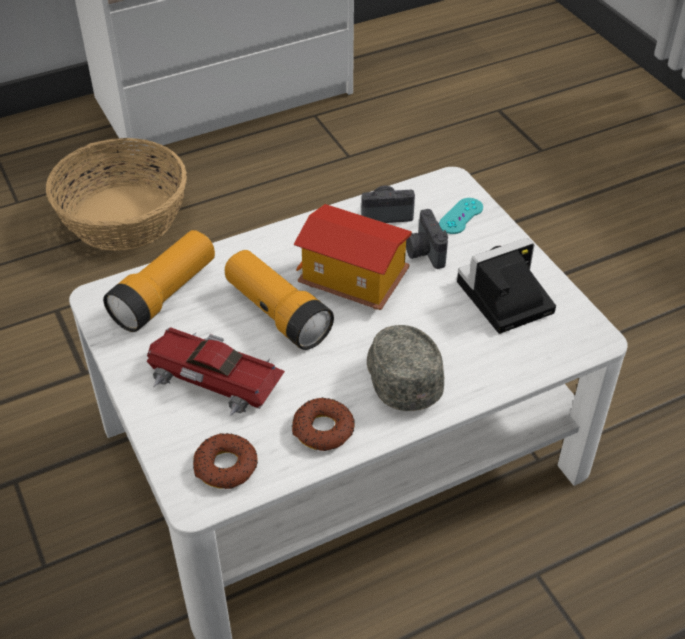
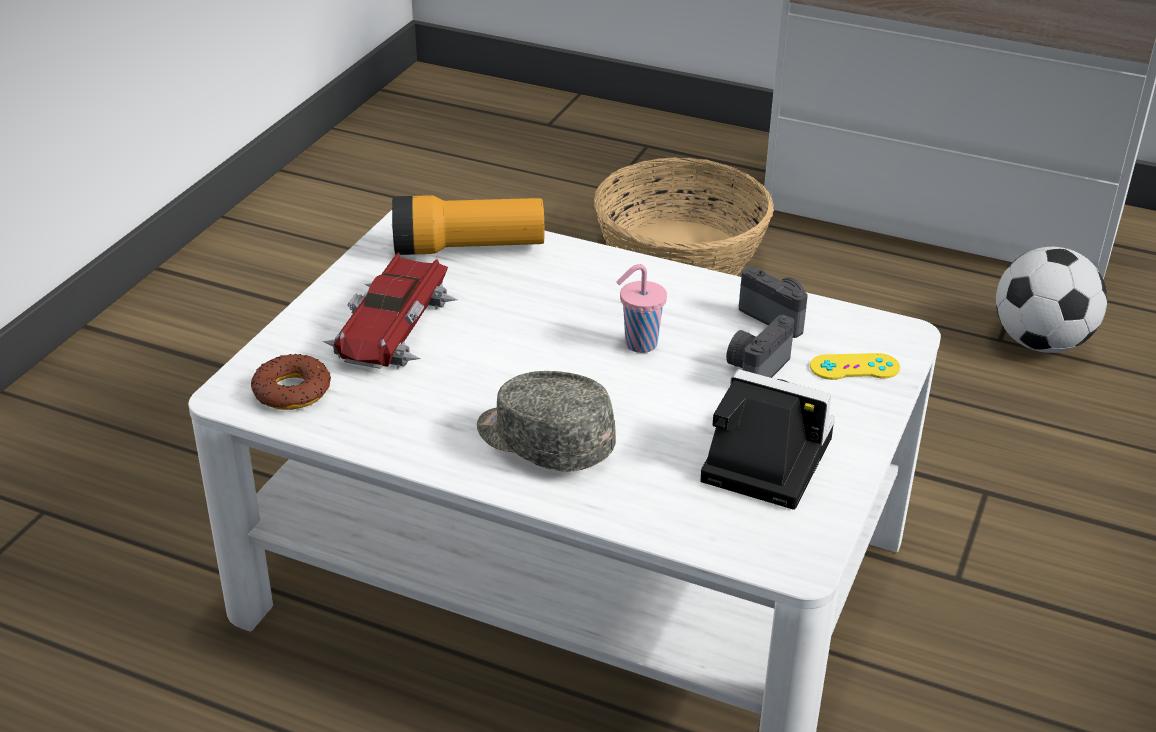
camera: 50 degrees right, 10 degrees down
toy car [147,327,285,417] -> toy car turned 150 degrees counterclockwise [323,253,457,369]
flashlight [225,250,334,350] -> none
donut [292,397,354,451] -> none
toy house [294,204,412,310] -> pink cup [616,264,667,353]
grey cap [367,325,444,411] -> grey cap turned 90 degrees counterclockwise [477,371,616,471]
turquoise game controller [439,198,483,234] -> yellow game controller [810,353,900,380]
none -> football [996,247,1107,353]

